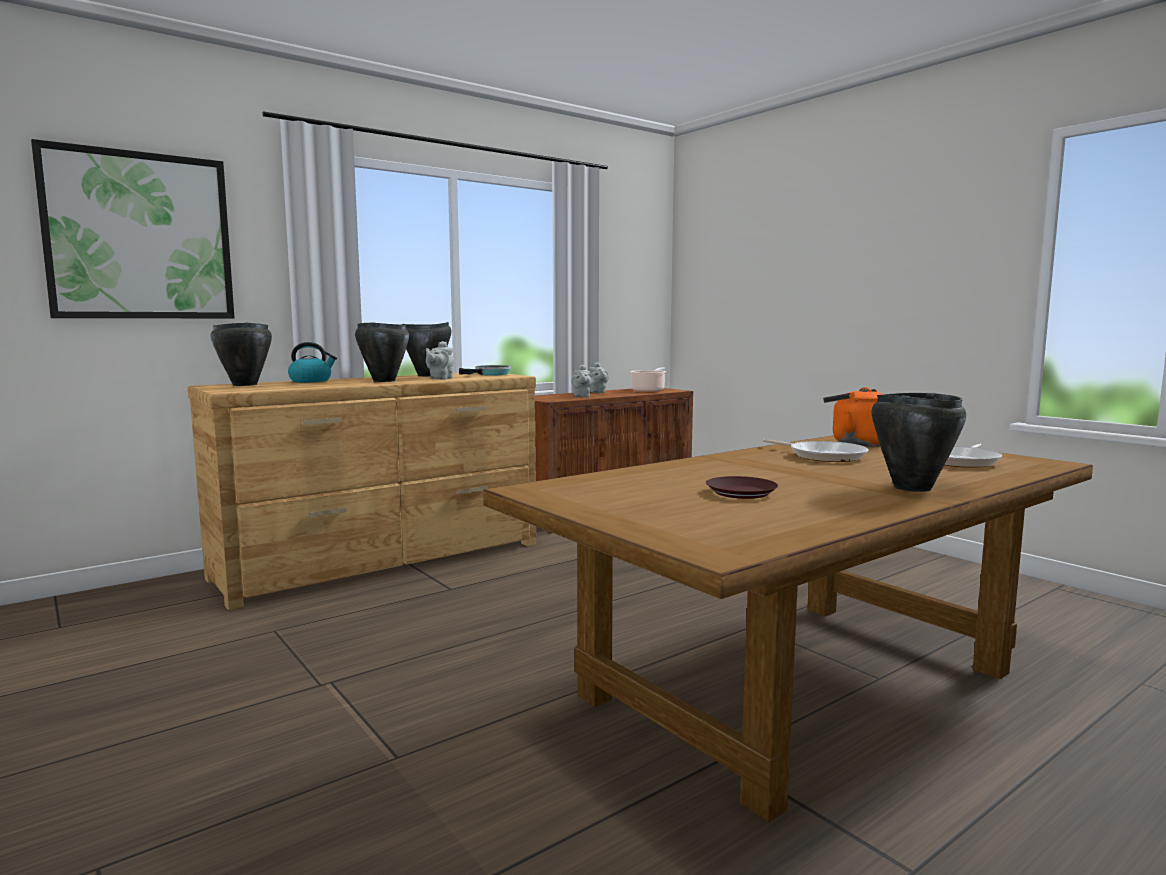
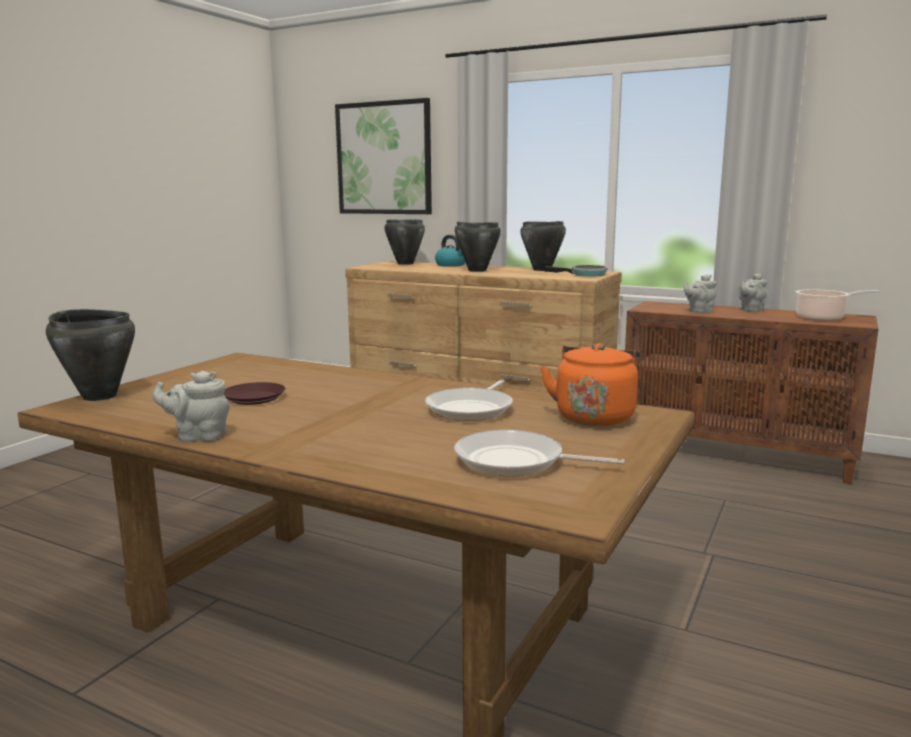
camera: 65 degrees right, 5 degrees up
grey teapot [426,341,454,380] -> grey teapot moved to [152,371,230,442]
black cooking pot [872,392,966,492] -> black cooking pot moved to [46,309,135,401]

